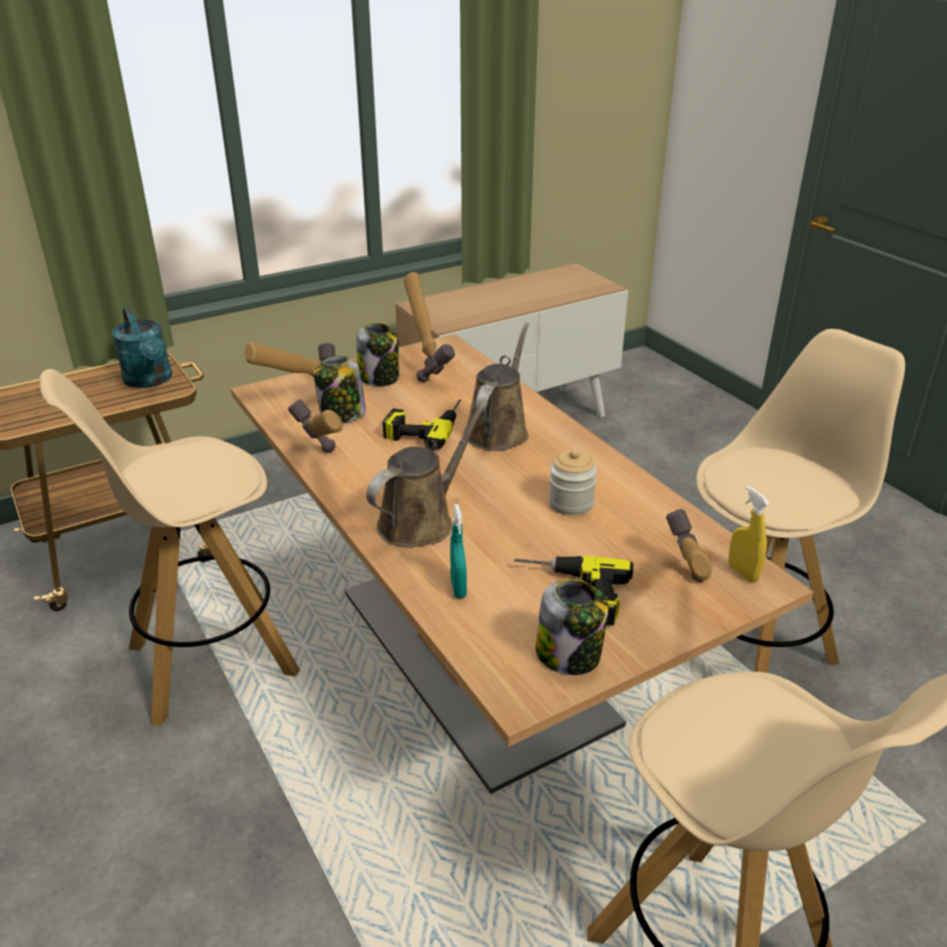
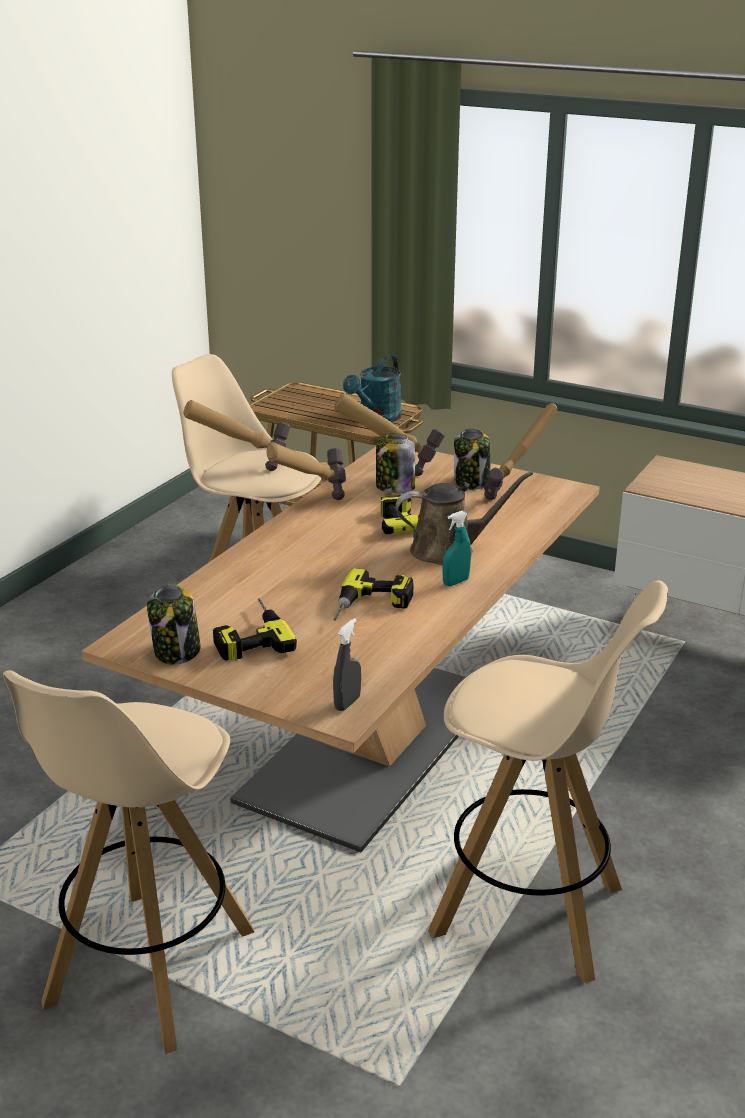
camera: 60 degrees right, 5 degrees down
brown watering can [366,403,488,548] -> none
turquoise spray bottle [450,504,467,598] -> turquoise spray bottle moved to [442,511,471,586]
jar [548,449,597,515] -> power drill [333,568,413,621]
hammer [666,509,712,582] -> hammer moved to [183,400,291,471]
yellow spray bottle [729,486,770,582] -> grey spray bottle [333,618,361,711]

